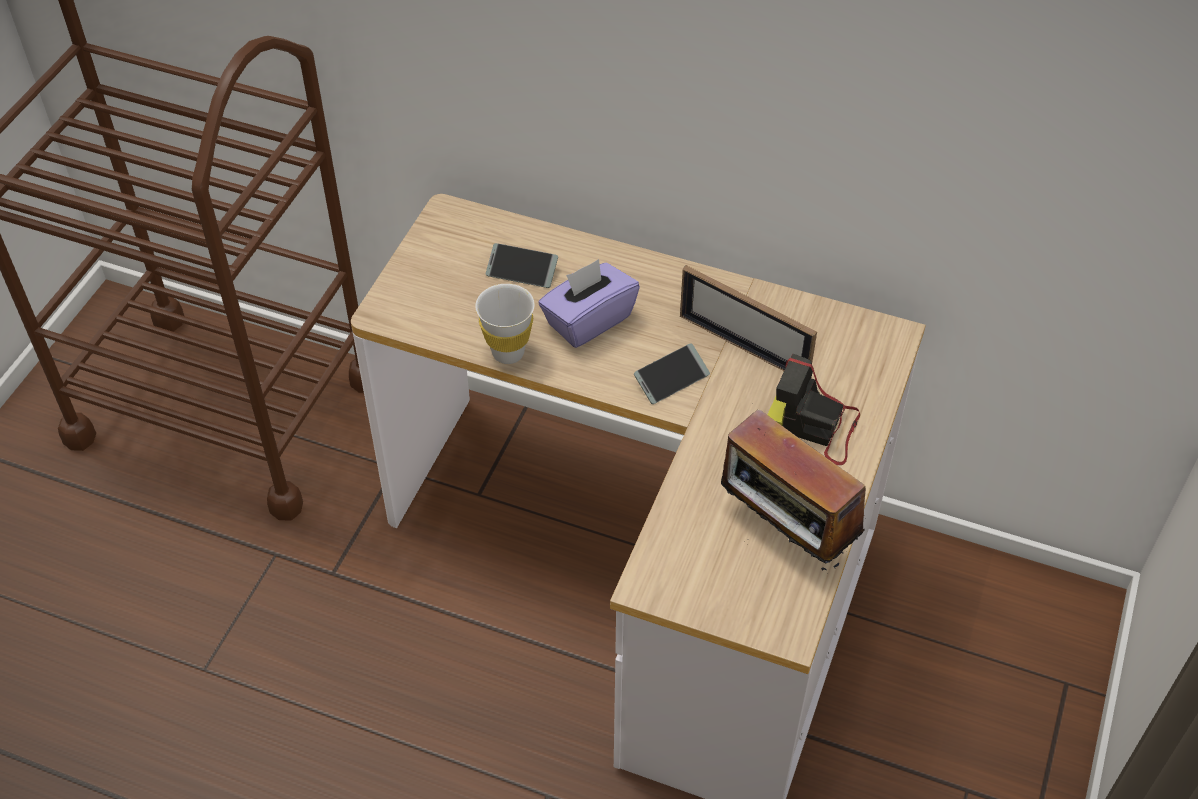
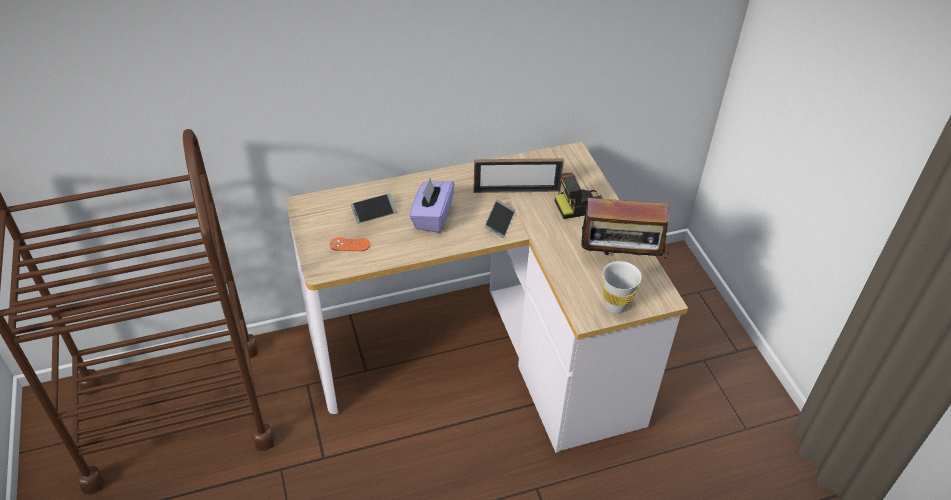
camera: 40 degrees left, 5 degrees down
white cup [475,284,535,364] -> white cup moved to [602,261,642,314]
none -> orange game controller [330,237,370,251]

